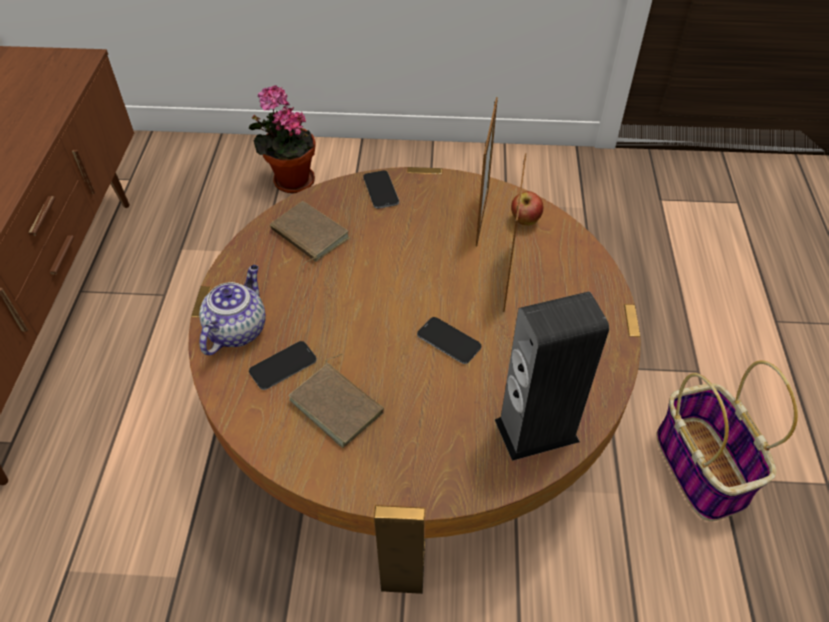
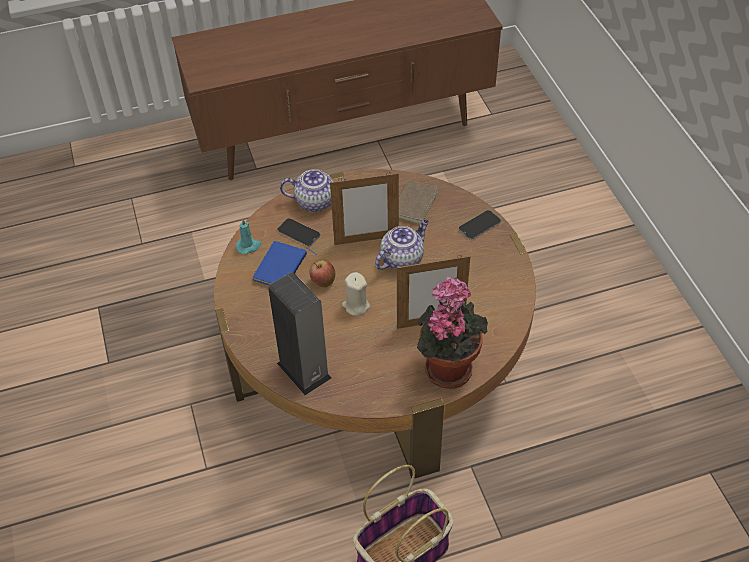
camera: 70 degrees right, 0 degrees up
potted plant [249,85,316,194] -> potted plant moved to [417,277,488,389]
brown book [288,354,384,448] -> blue book [253,241,317,286]
phone [417,317,482,364] -> beige candle [342,272,370,316]
picture frame [476,97,498,246] -> picture frame moved to [330,173,399,245]
apple [511,191,543,226] -> apple moved to [309,260,336,288]
none -> turquoise candle [236,219,261,254]
none -> teapot [375,219,429,270]

